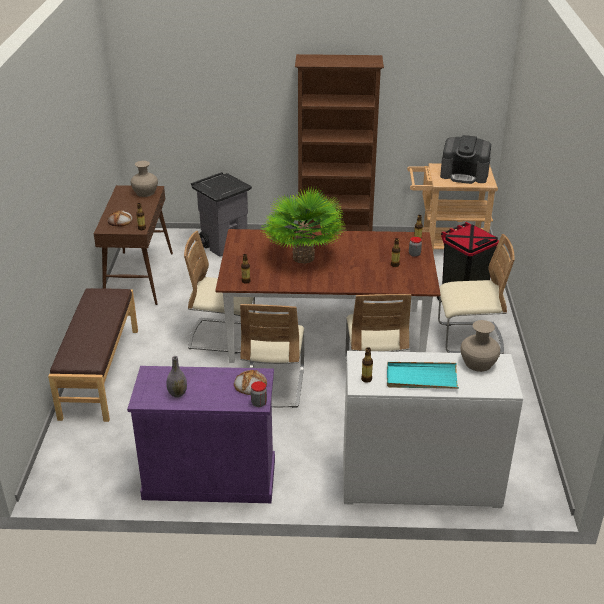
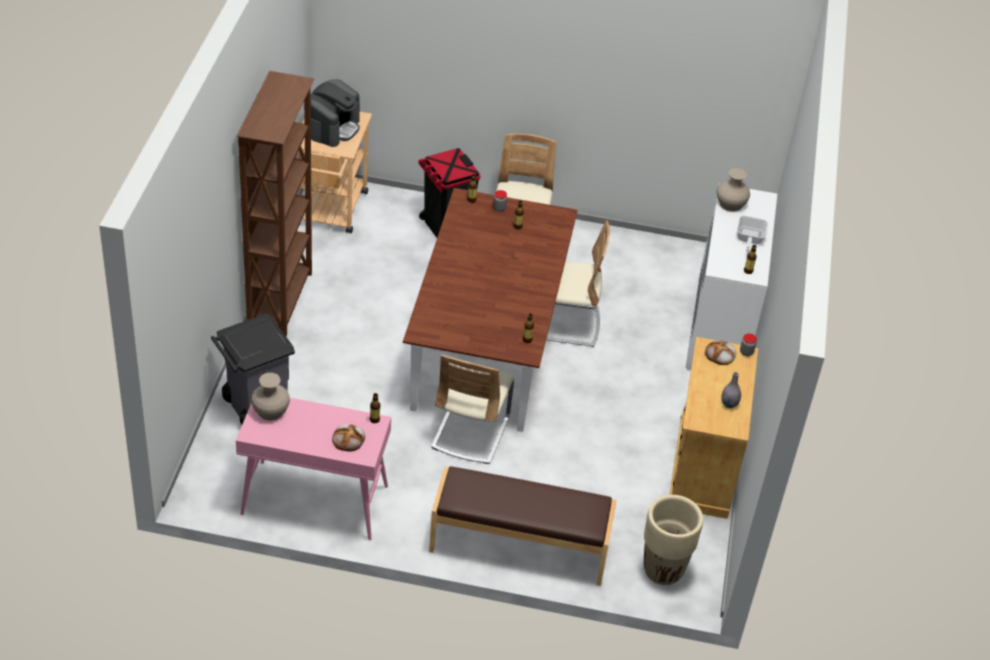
camera: 85 degrees left, 10 degrees up
brown console table [94,185,173,305] -> pink console table [236,398,391,540]
purple cabinet [127,366,275,503] -> beige cabinet [670,337,758,519]
beige chair [240,304,304,408] -> none
potted plant [260,185,347,263] -> none
turquoise tray [387,362,459,389] -> frying pan [737,216,768,251]
none -> beige planter [644,495,703,585]

